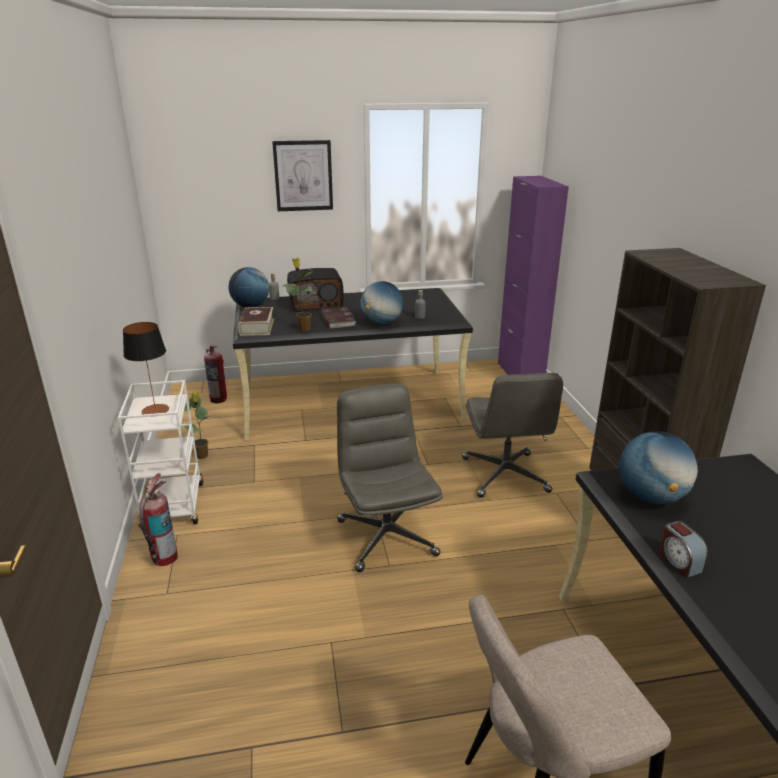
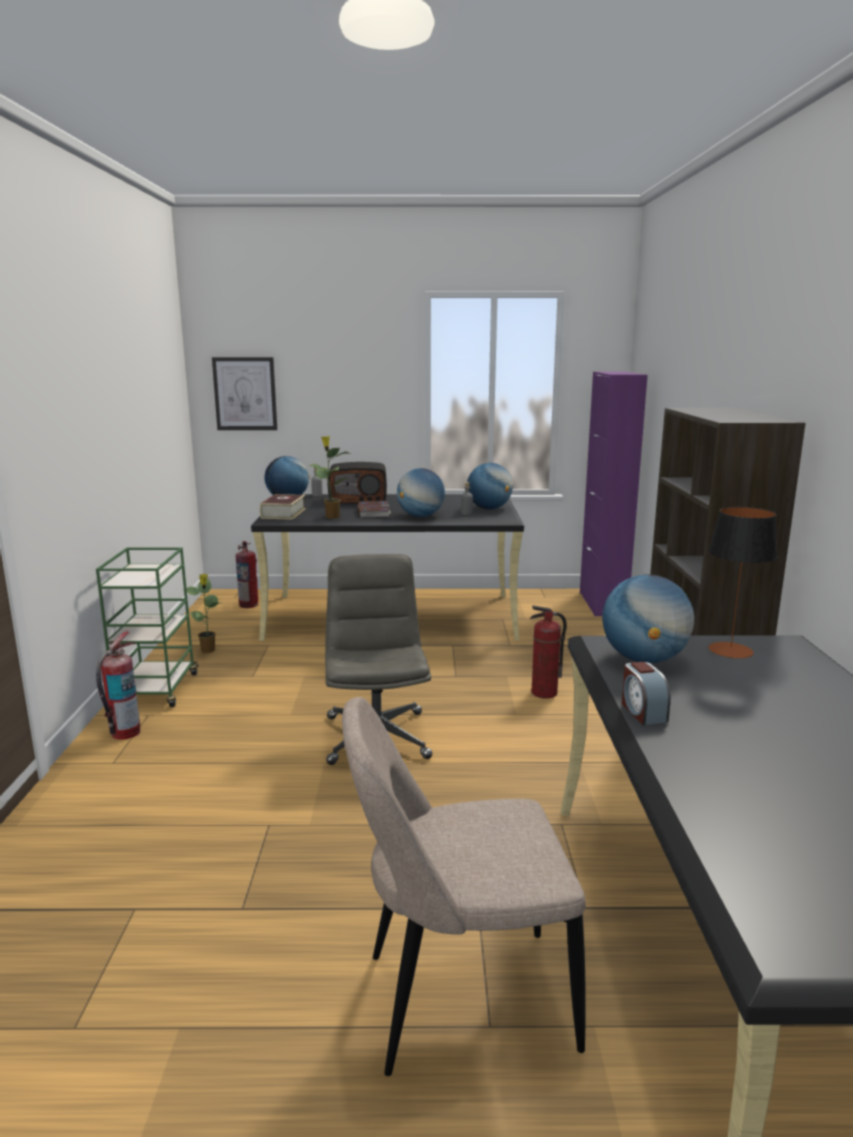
camera: 10 degrees right, 10 degrees down
white cart [118,380,203,530] -> green cart [96,548,199,707]
table lamp [123,322,169,417] -> table lamp moved to [708,507,778,659]
picture [272,140,333,211] -> picture moved to [212,357,277,430]
grey office chair [462,373,563,498] -> fire extinguisher [530,606,567,699]
none -> globe [467,463,513,509]

